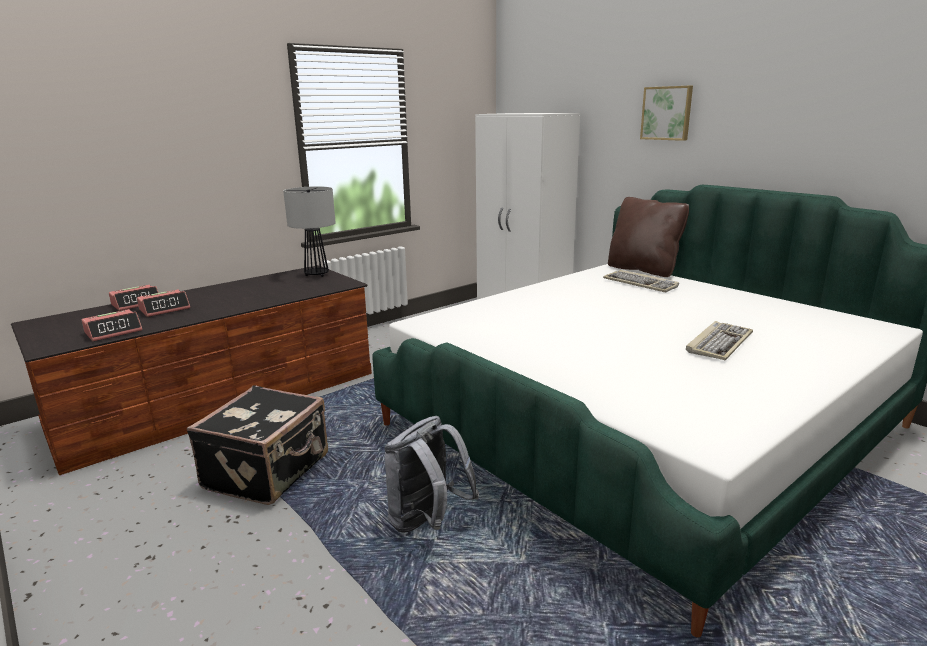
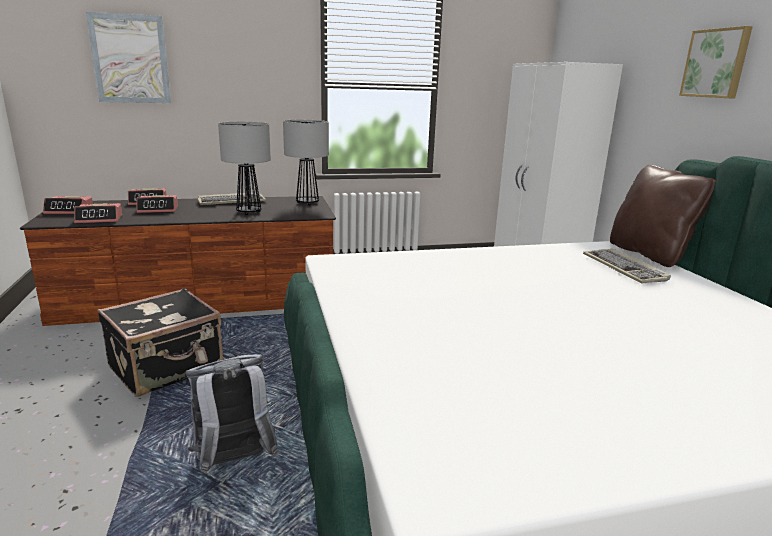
camera: 25 degrees right, 0 degrees up
keyboard [686,321,753,360] -> keyboard moved to [197,193,266,205]
none -> alarm clock [43,196,93,214]
none -> picture [86,12,171,103]
none -> table lamp [218,122,271,215]

